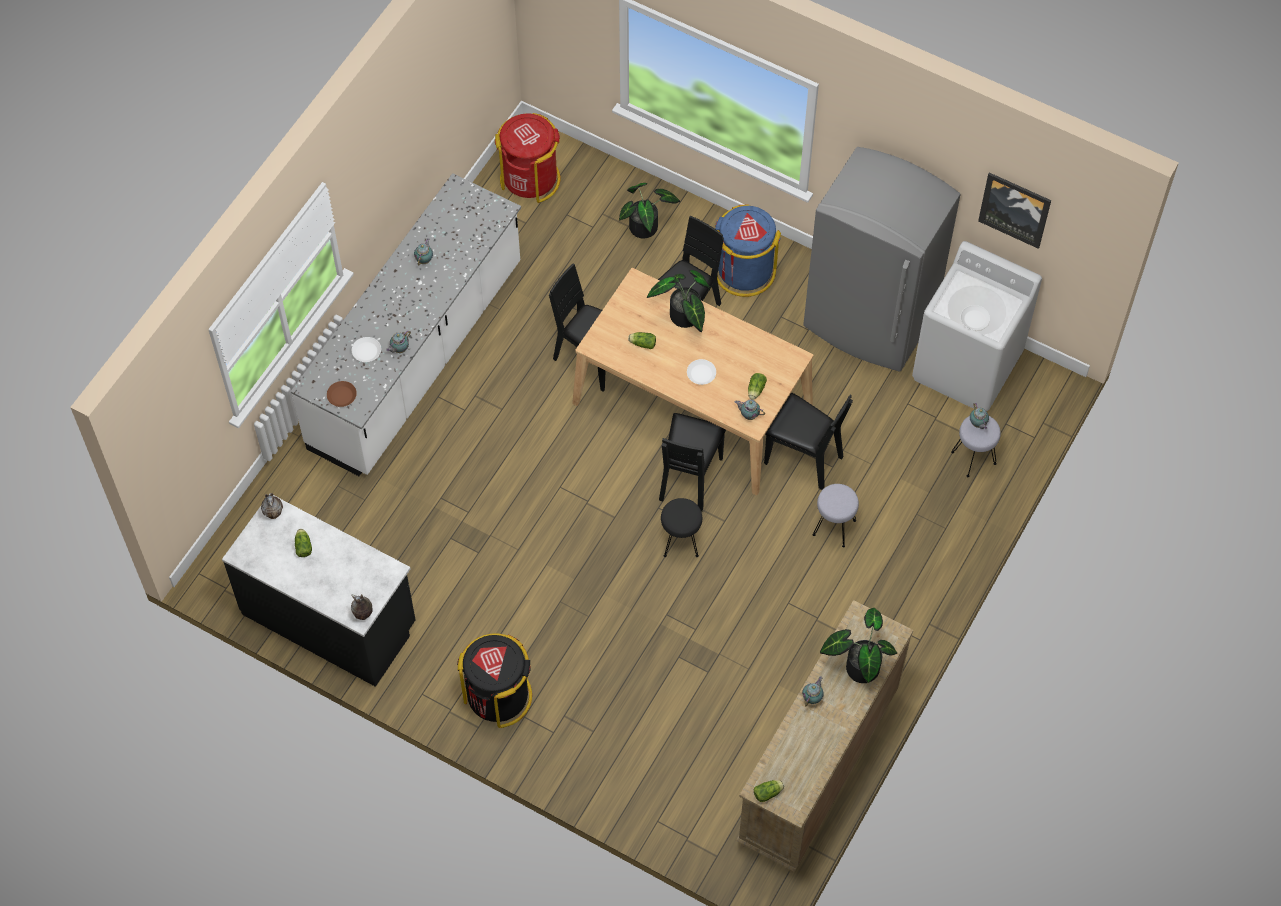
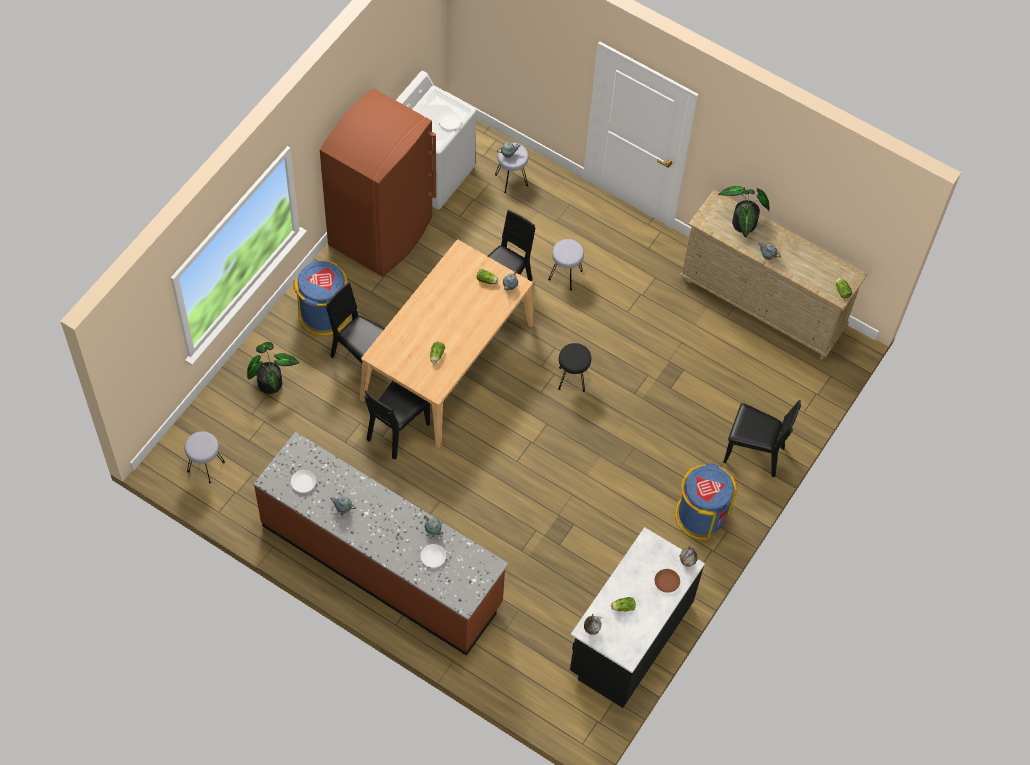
camera: 90 degrees left, 0 degrees up
white counter [291,173,521,476] -> brown counter [253,432,509,656]
brown plate [327,381,357,407] -> brown plate moved to [655,569,680,593]
black trash can [457,633,532,728] -> blue trash can [675,463,738,540]
red trash can [495,113,560,203] -> grey stool [185,431,225,484]
potted plant [647,270,711,332] -> none
black chair [659,413,726,512] -> black chair moved to [723,400,801,477]
white plate [687,359,716,385] -> white plate moved to [291,470,316,493]
grey fridge [803,147,960,372] -> brown fridge [320,88,436,277]
picture [978,173,1051,249] -> none

